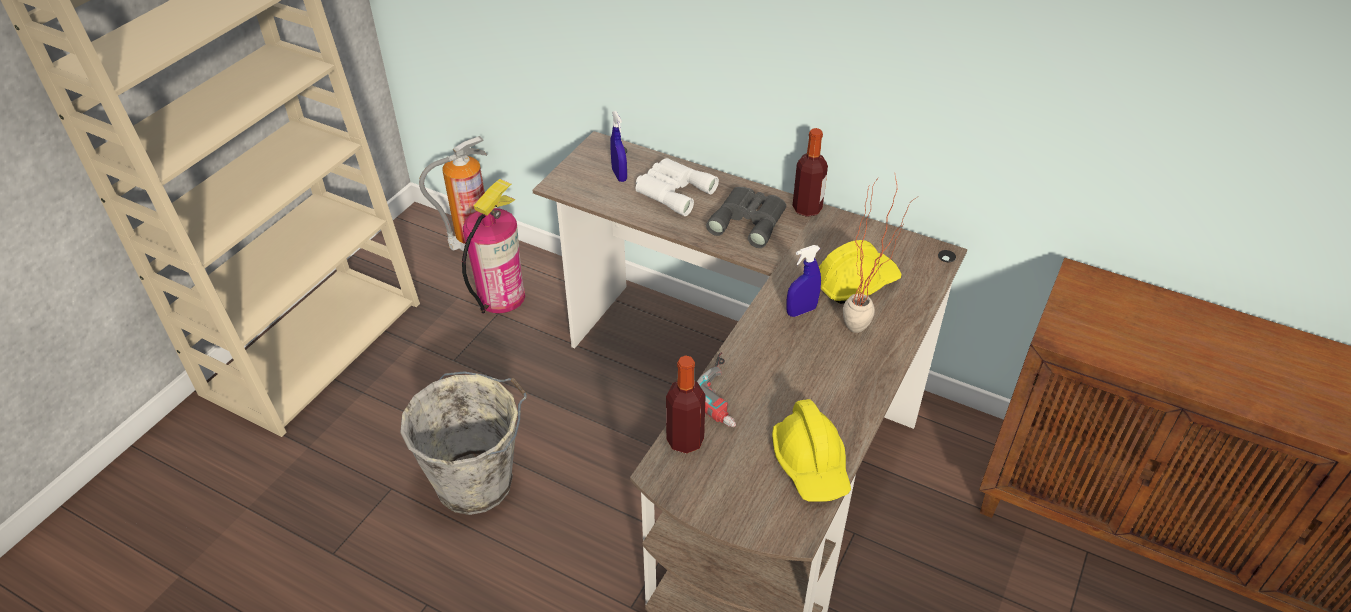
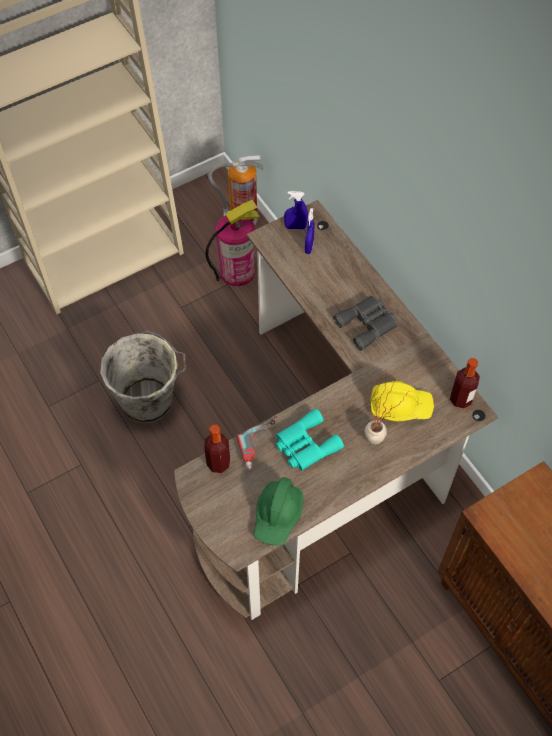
camera: 30 degrees right, 15 degrees up
white binoculars [636,158,719,216] -> none
yellow hard hat [772,399,851,502] -> green hard hat [254,477,304,546]
blue spray bottle [787,245,821,317] -> blue spray bottle moved to [284,191,308,229]
bottle [793,128,828,217] -> bottle moved to [450,358,480,409]
none -> turquoise binoculars [275,409,344,471]

